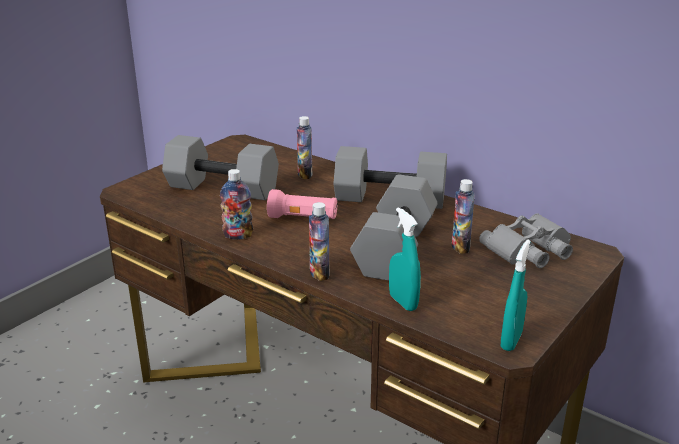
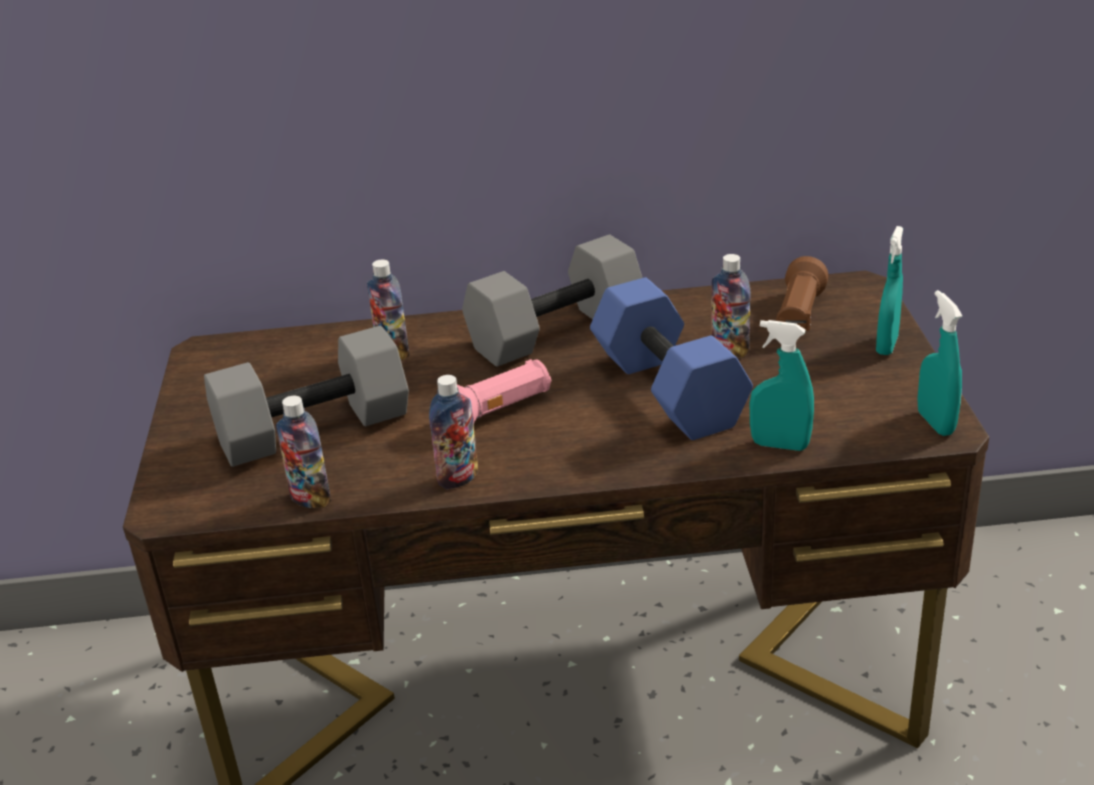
camera: 40 degrees left, 5 degrees up
bottle [309,202,329,281] -> bottle moved to [276,396,331,508]
grey dumbbell [350,174,438,281] -> blue dumbbell [590,278,753,440]
grey binoculars [479,213,573,268] -> brown flashlight [776,256,828,331]
none -> turquoise spray bottle [876,226,903,355]

